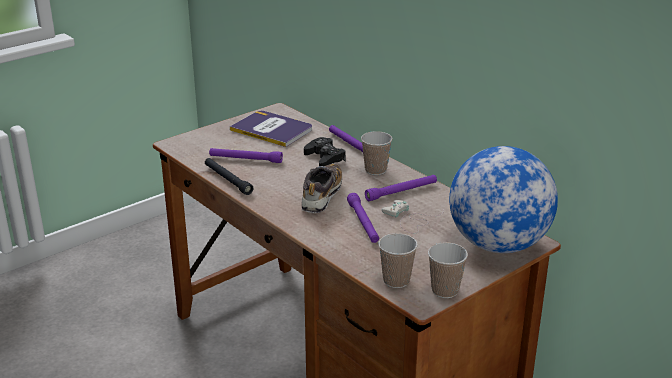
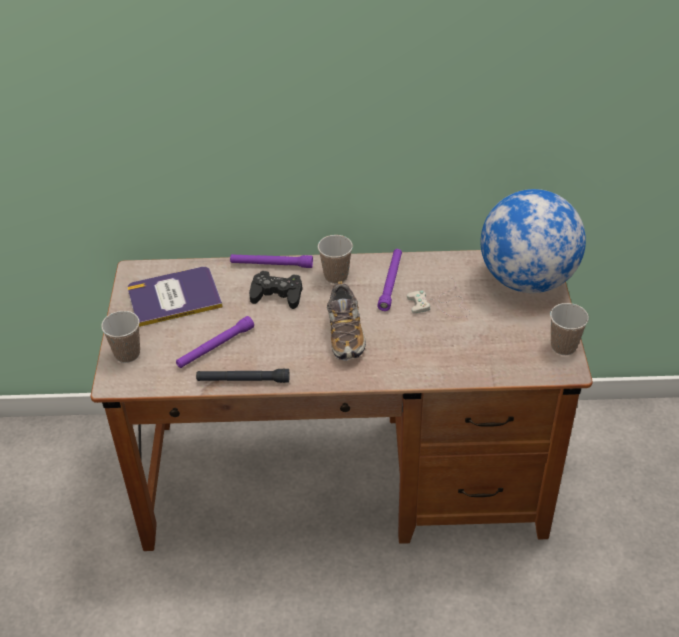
camera: 50 degrees left, 15 degrees up
shoe [302,163,342,213] -> shoe turned 150 degrees counterclockwise [327,281,366,361]
purple flashlight [347,193,379,243] -> none
cup [378,233,418,288] -> cup moved to [101,311,140,363]

